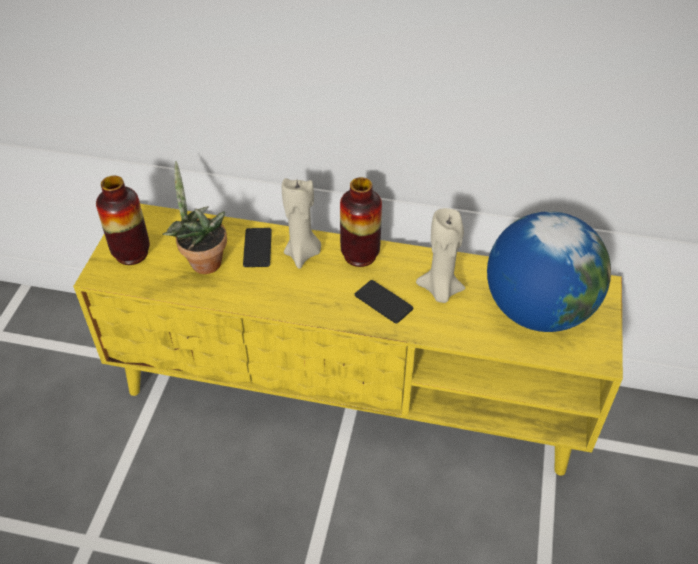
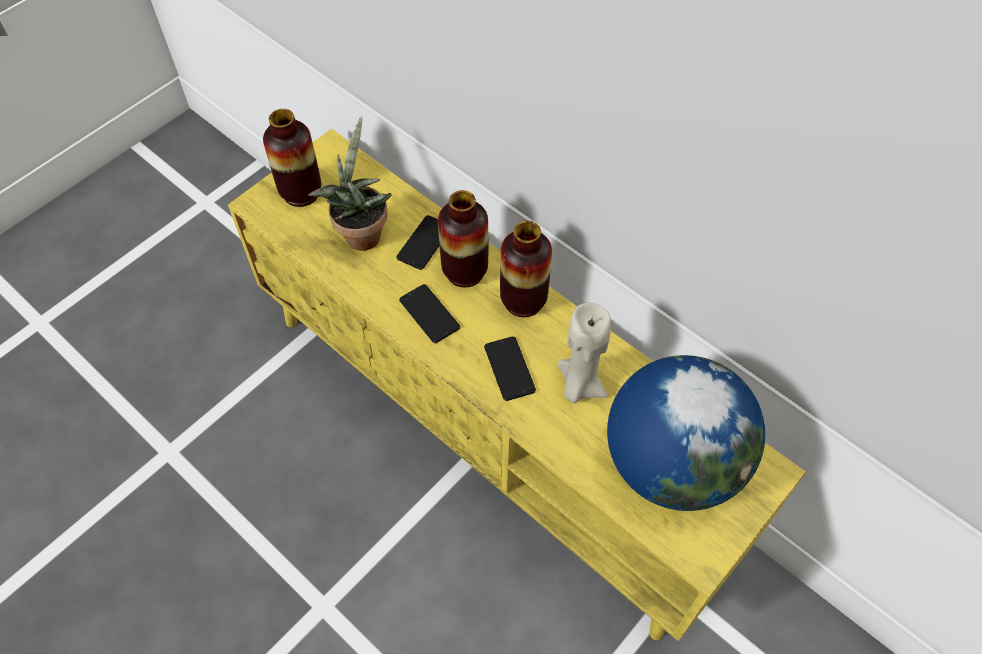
camera: 30 degrees right, 10 degrees up
beige candle [282,178,321,269] -> vase [438,190,488,287]
none -> phone [399,284,460,343]

